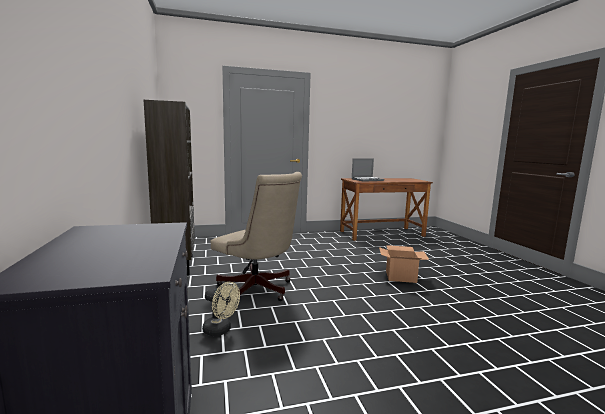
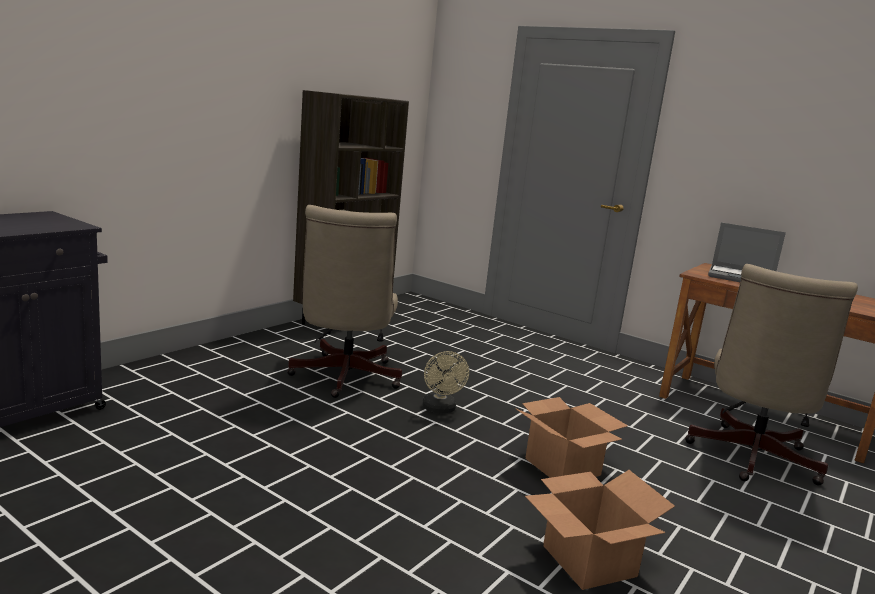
camera: 50 degrees right, 5 degrees up
beige fan [202,282,240,336] -> beige fan moved to [422,351,469,413]
none -> cardboard box [525,470,675,590]
none -> beige office chair [685,264,858,486]

